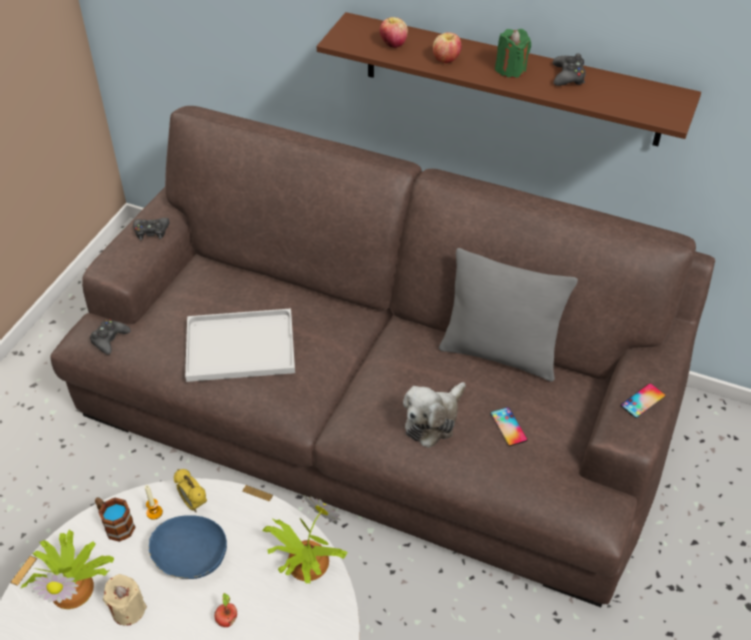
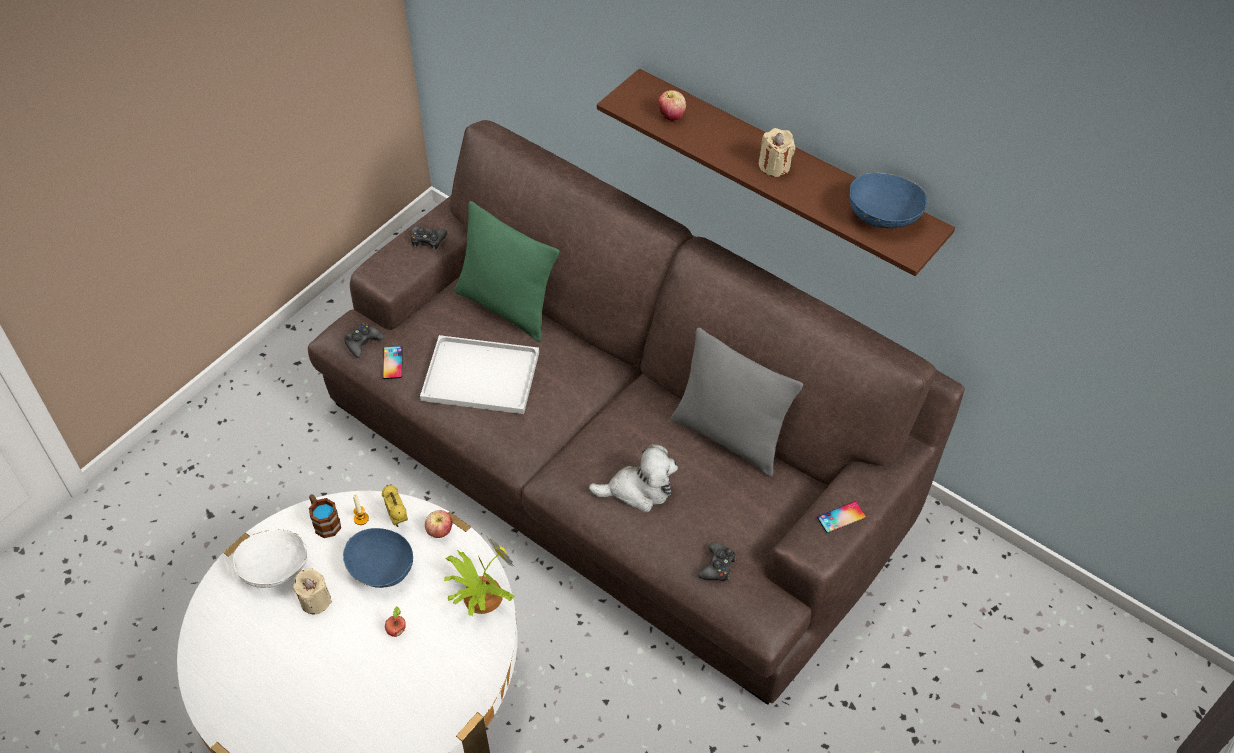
camera: 15 degrees right, 5 degrees up
potted plant [21,529,114,609] -> white bowl [233,529,308,588]
plush toy [403,382,466,448] -> plush toy turned 150 degrees counterclockwise [589,444,678,512]
apple [433,32,462,63] -> apple moved to [425,510,453,538]
phone [491,407,528,446] -> phone moved to [383,346,403,379]
green candle [495,29,531,78] -> beige candle [758,128,795,177]
black game controller [553,54,585,86] -> black game controller moved to [698,543,736,581]
none -> green pillow [454,201,559,342]
none -> blue bowl [849,172,928,228]

